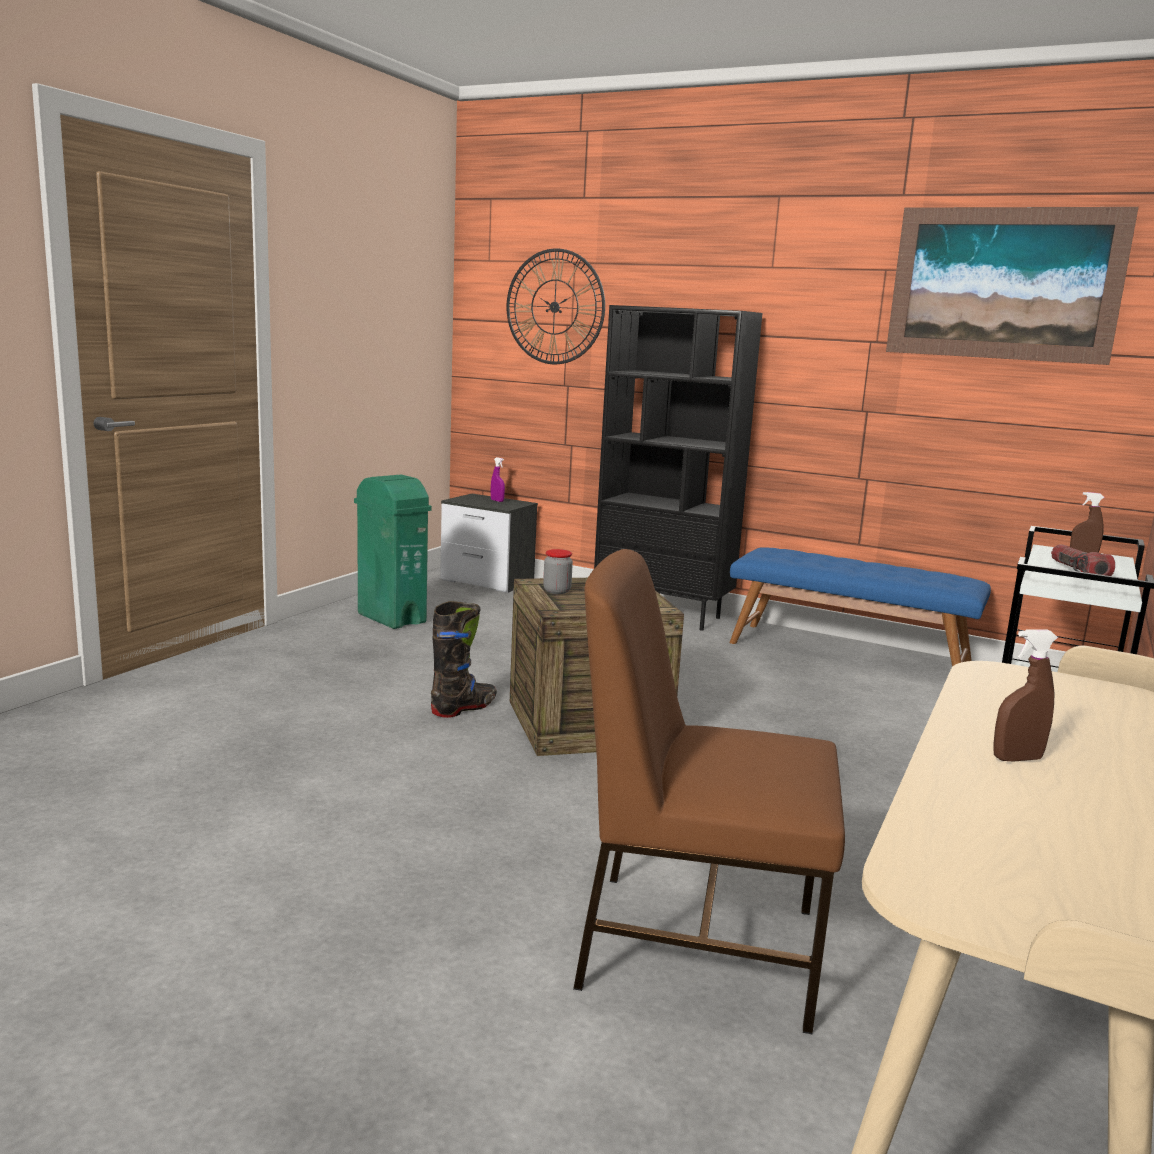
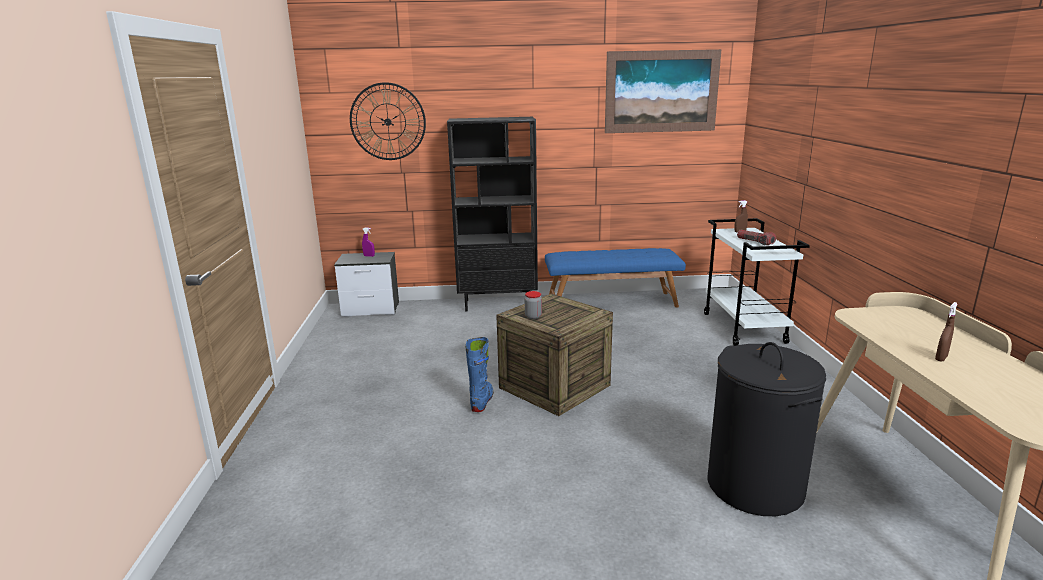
camera: 30 degrees left, 5 degrees up
green trash can [354,475,432,629] -> none
black boot [431,601,497,718] -> blue boot [465,337,494,412]
brown chair [573,549,845,1034] -> black laundry basket [707,342,826,516]

